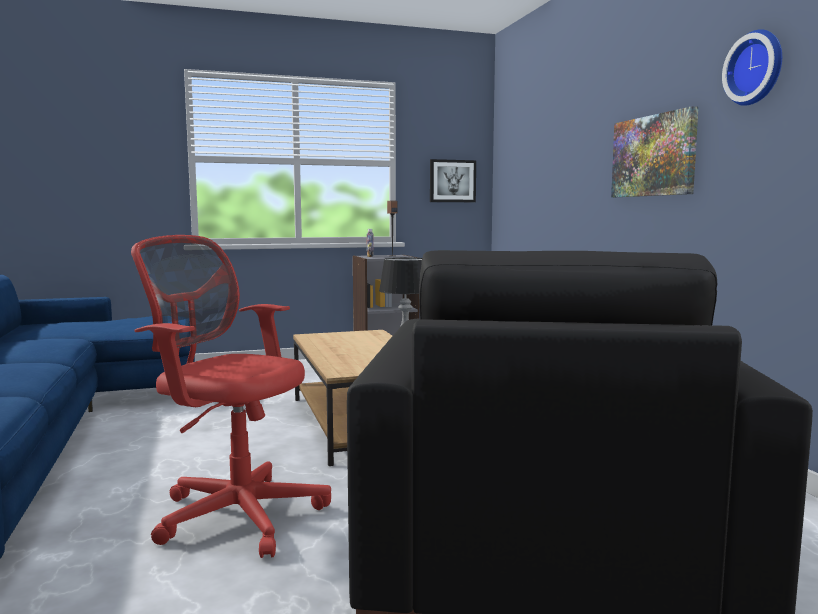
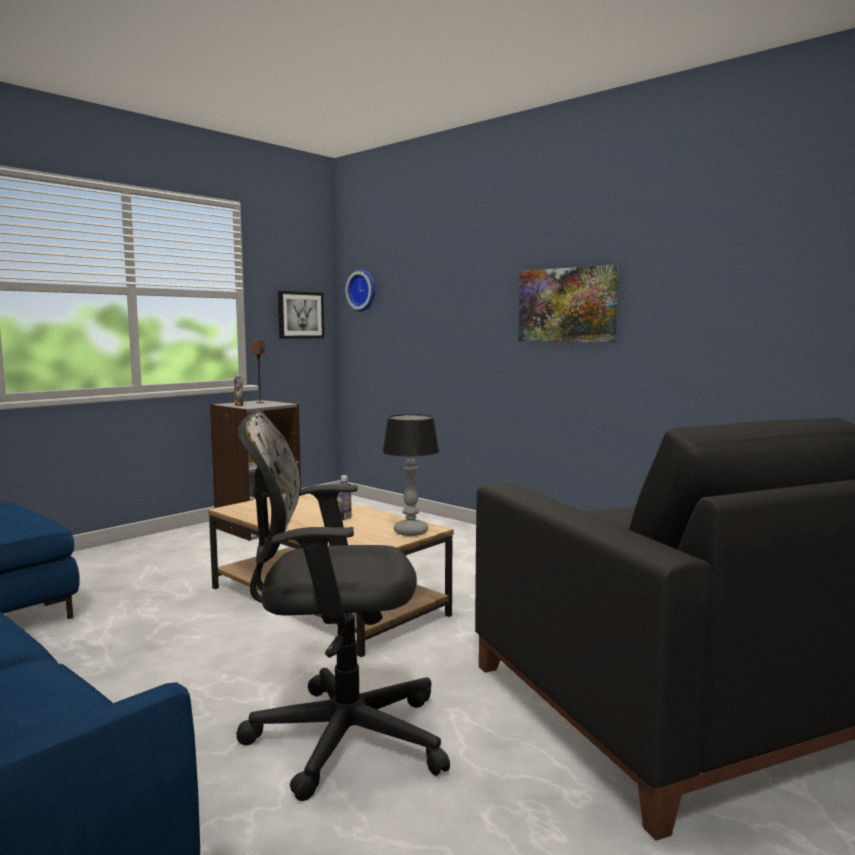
camera: 30 degrees left, 0 degrees up
red office chair [131,235,331,558] -> black office chair [236,411,450,801]
wall clock [722,29,782,106] -> wall clock moved to [345,269,375,312]
none -> bottle [338,475,352,520]

